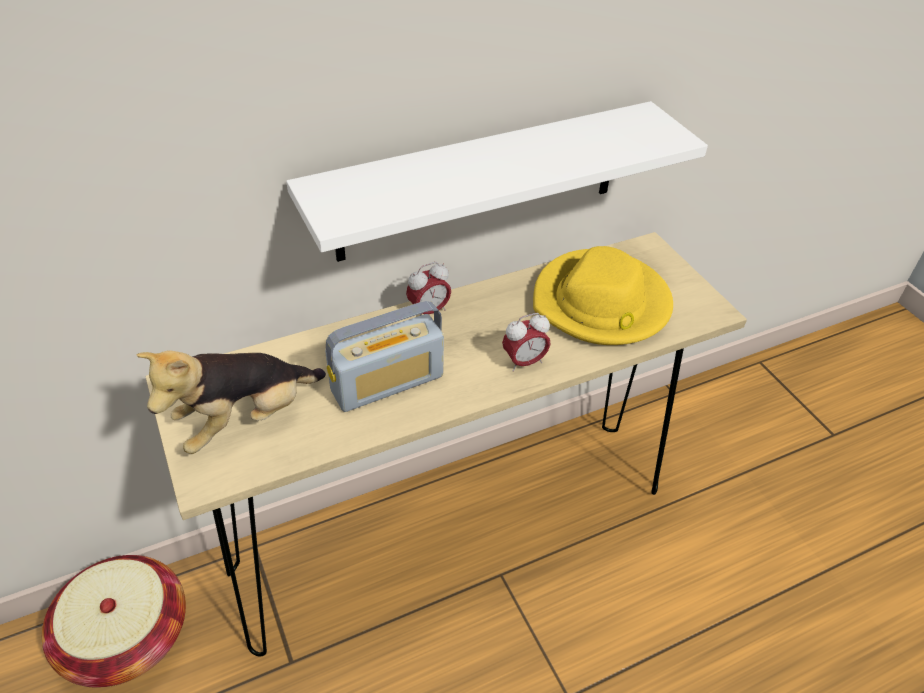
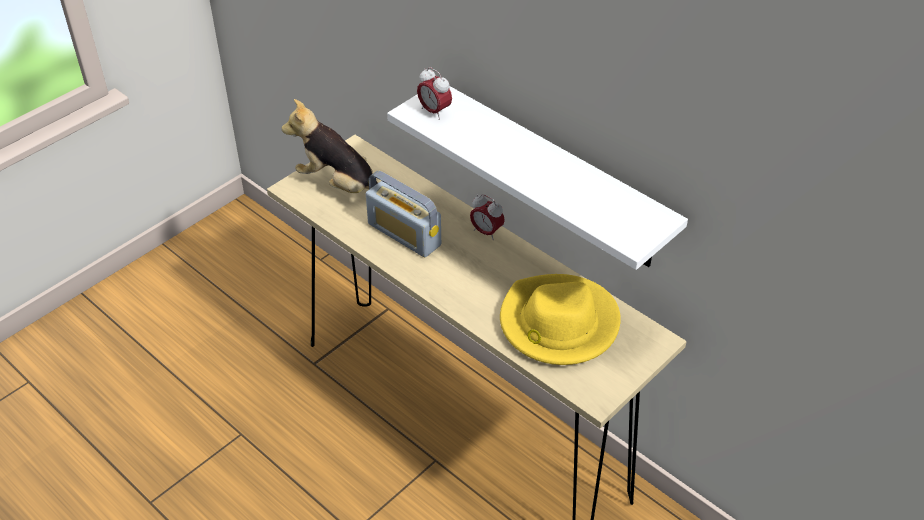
camera: 70 degrees right, 0 degrees up
basket [41,555,186,687] -> none
alarm clock [502,313,551,372] -> alarm clock moved to [417,67,452,120]

